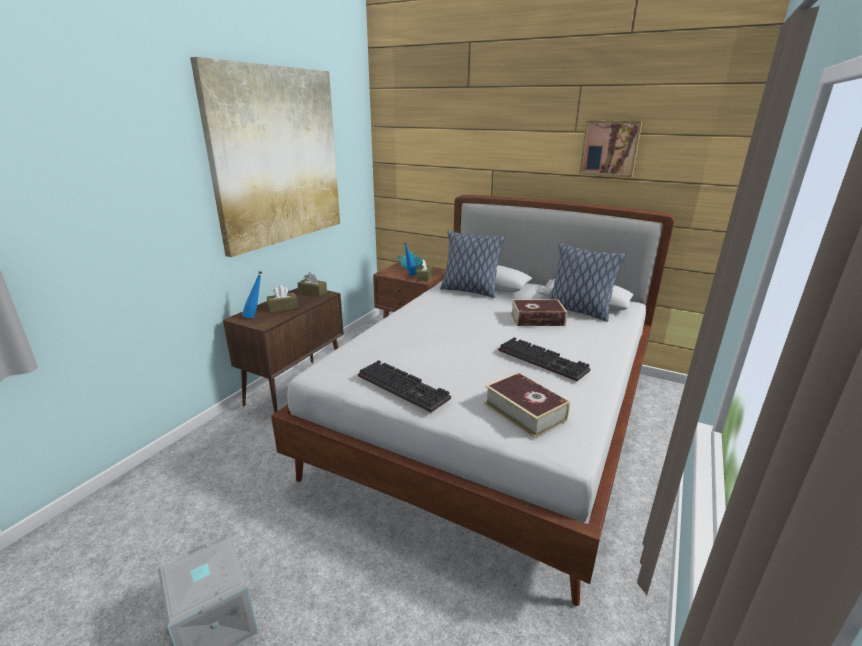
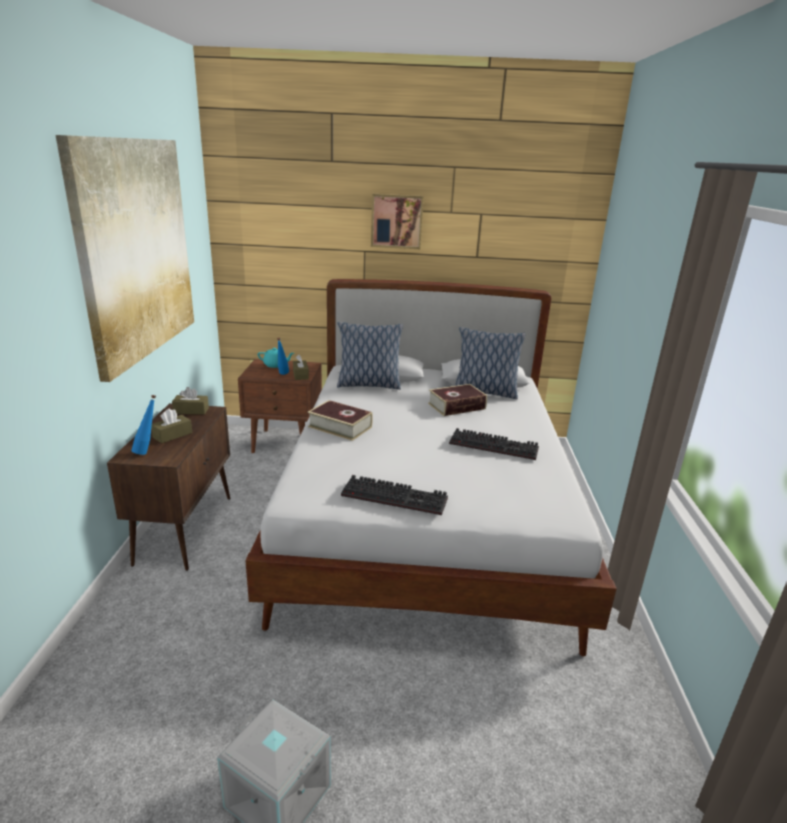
camera: 25 degrees left, 0 degrees up
book [484,372,570,438] -> book moved to [308,400,373,441]
picture [579,120,642,178] -> picture moved to [371,194,424,249]

